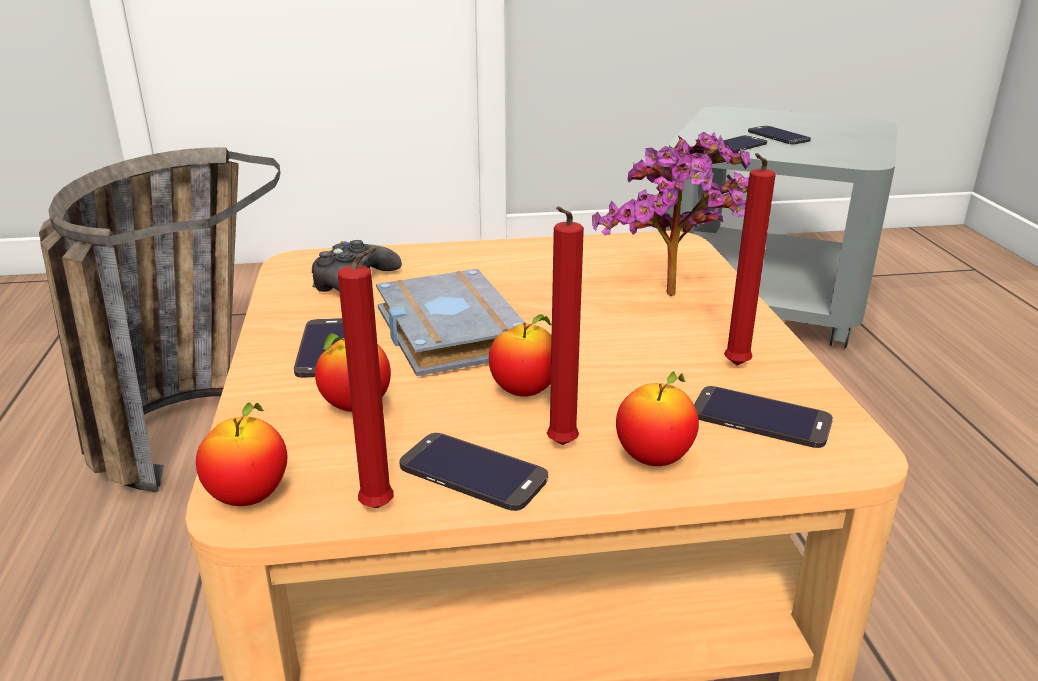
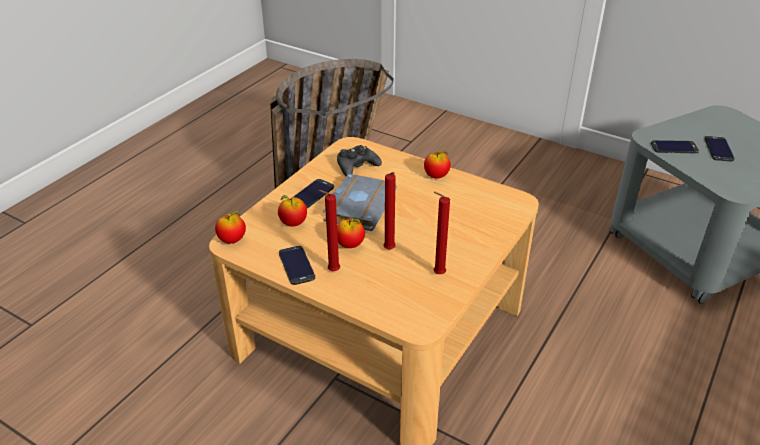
camera: 40 degrees right, 10 degrees up
red candle [338,246,394,508] -> red candle moved to [384,172,396,250]
potted plant [592,132,751,296] -> none
apple [616,371,699,466] -> apple moved to [424,150,451,179]
phone [694,386,833,448] -> none

